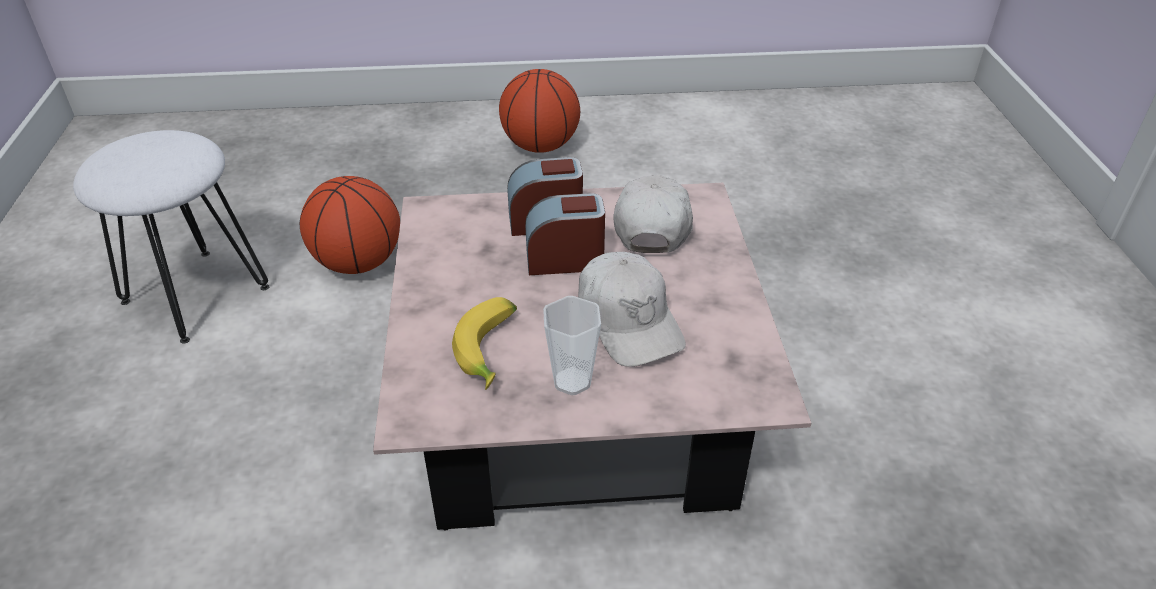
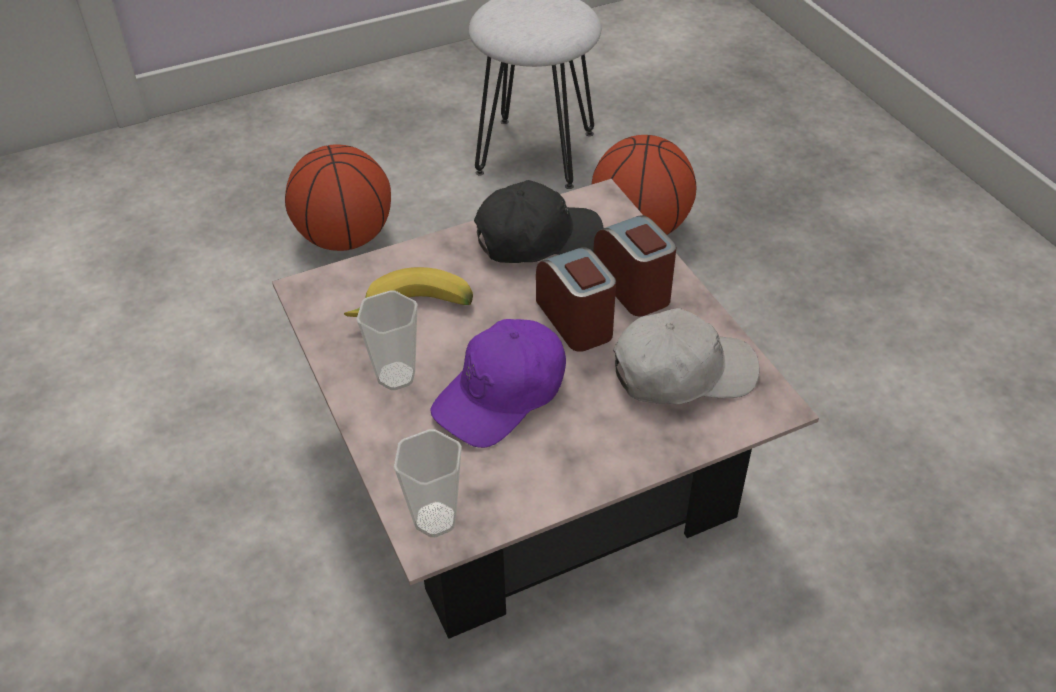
camera: 70 degrees right, 5 degrees up
basketball [499,69,580,153] -> basketball moved to [285,144,391,251]
white cap [578,252,686,367] -> purple cap [430,319,566,448]
none -> cup [394,429,462,538]
none -> black cap [474,180,603,263]

